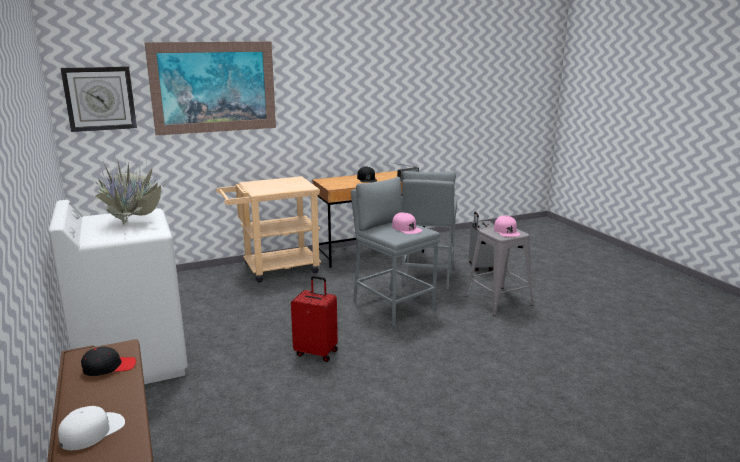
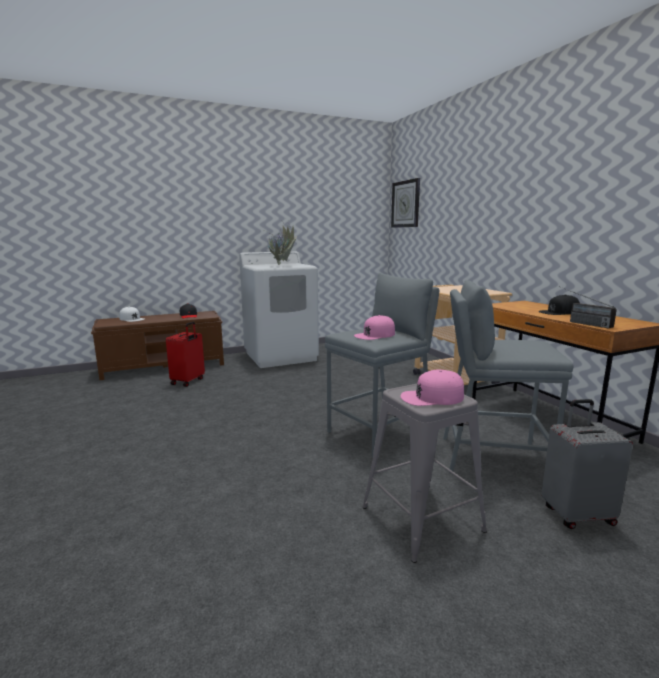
camera: 90 degrees right, 5 degrees down
picture [144,41,276,135] -> none
red suitcase [291,276,338,362] -> red suitcase moved to [166,322,205,387]

